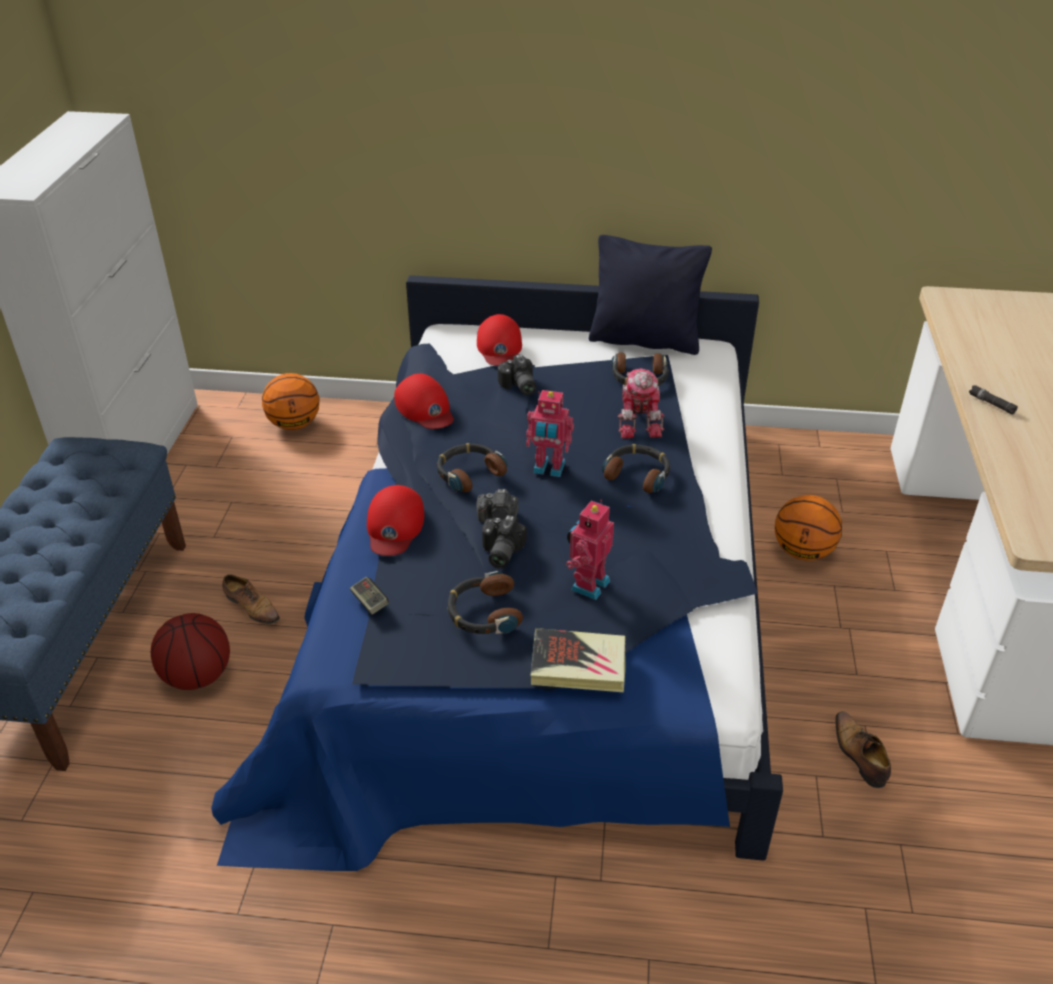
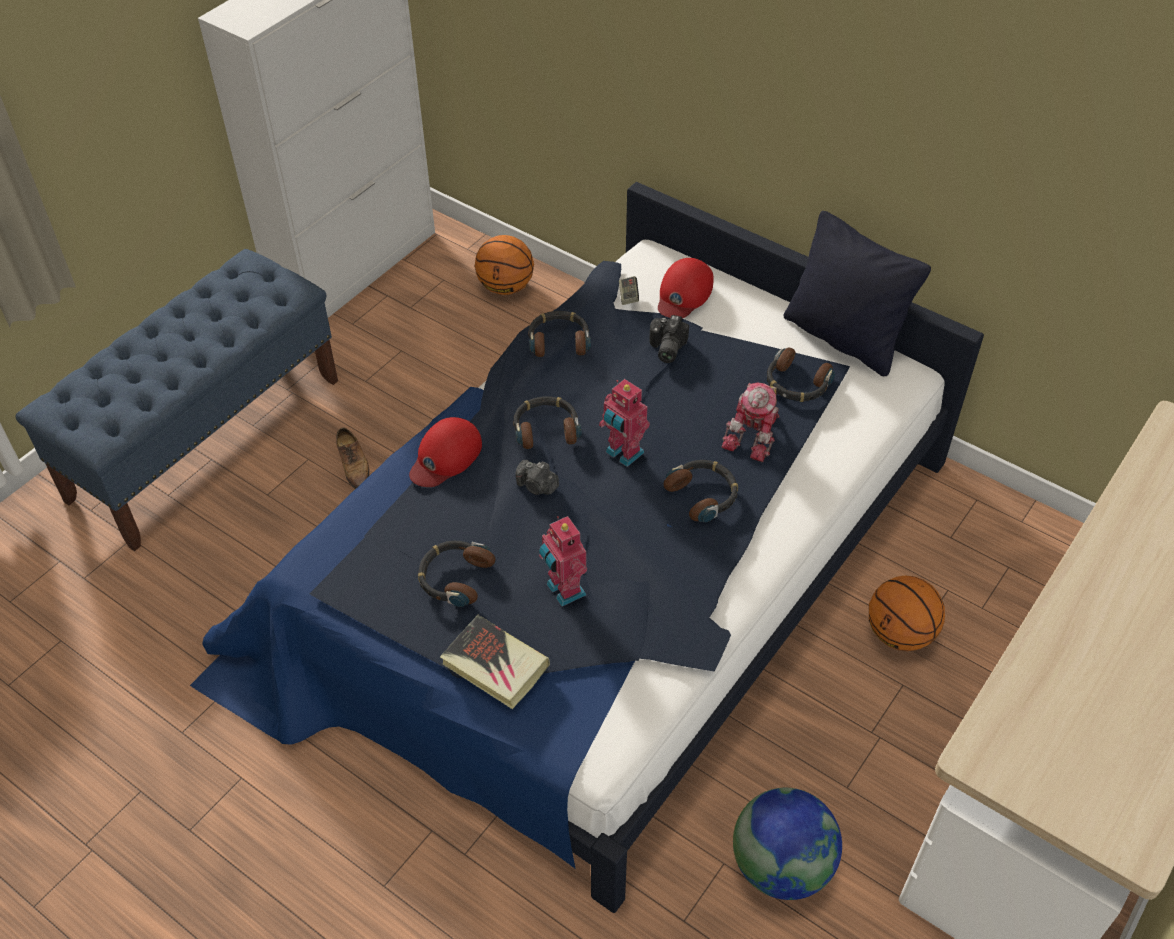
camera: 30 degrees right, 10 degrees up
basketball [151,613,230,690] -> none
game controller [350,577,389,615] -> game controller moved to [619,276,639,305]
red cap [394,373,454,429] -> headphones [528,311,591,357]
camera [482,515,527,569] -> none
toy robot [566,500,614,600] -> toy robot turned 90 degrees counterclockwise [539,516,587,606]
shoe [835,711,891,788] -> globe [733,788,842,900]
black flashlight [969,385,1018,415] -> none

